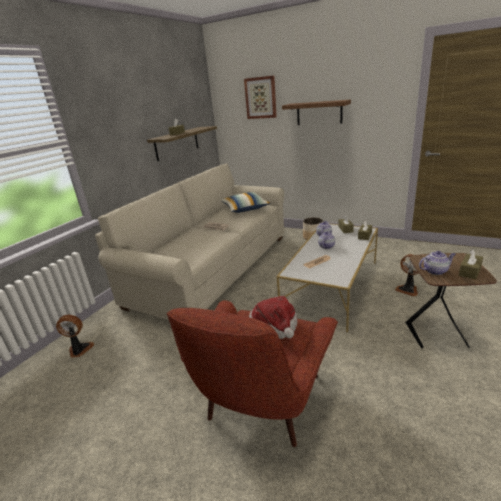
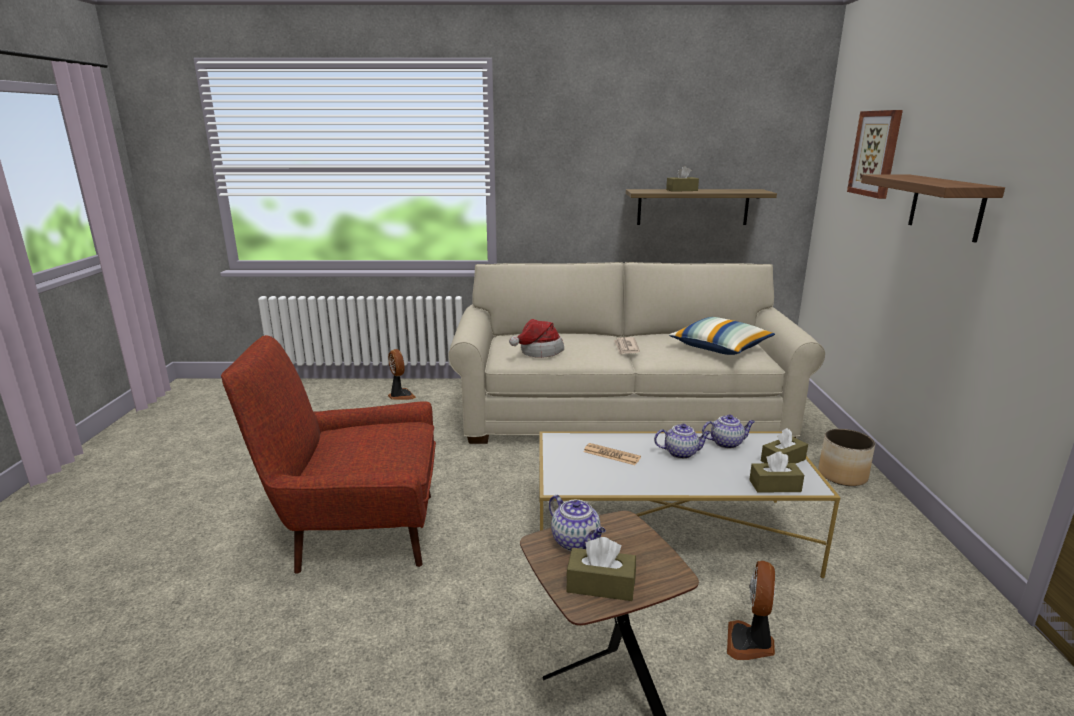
camera: 60 degrees right, 5 degrees down
hat [249,296,297,339] -> hat moved to [509,319,564,358]

